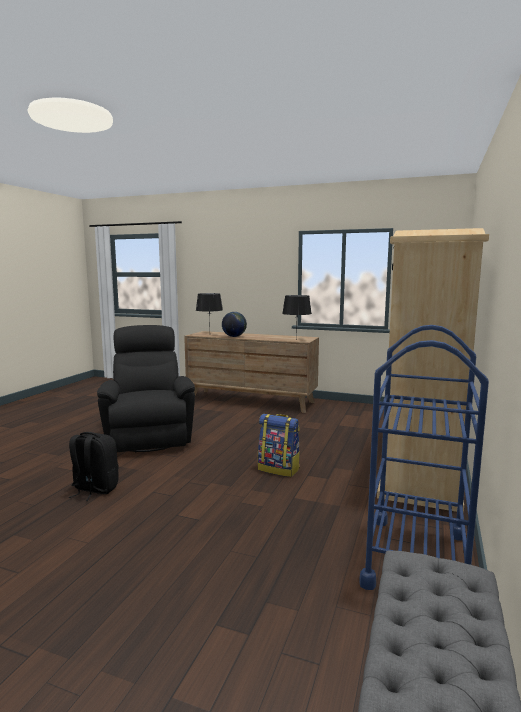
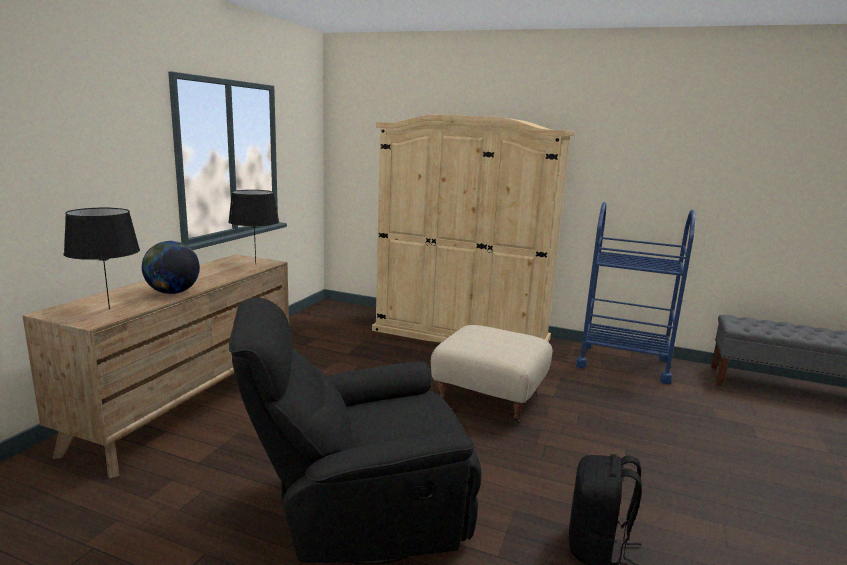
camera: 90 degrees left, 5 degrees up
backpack [258,414,300,477] -> beige ottoman [431,325,552,424]

